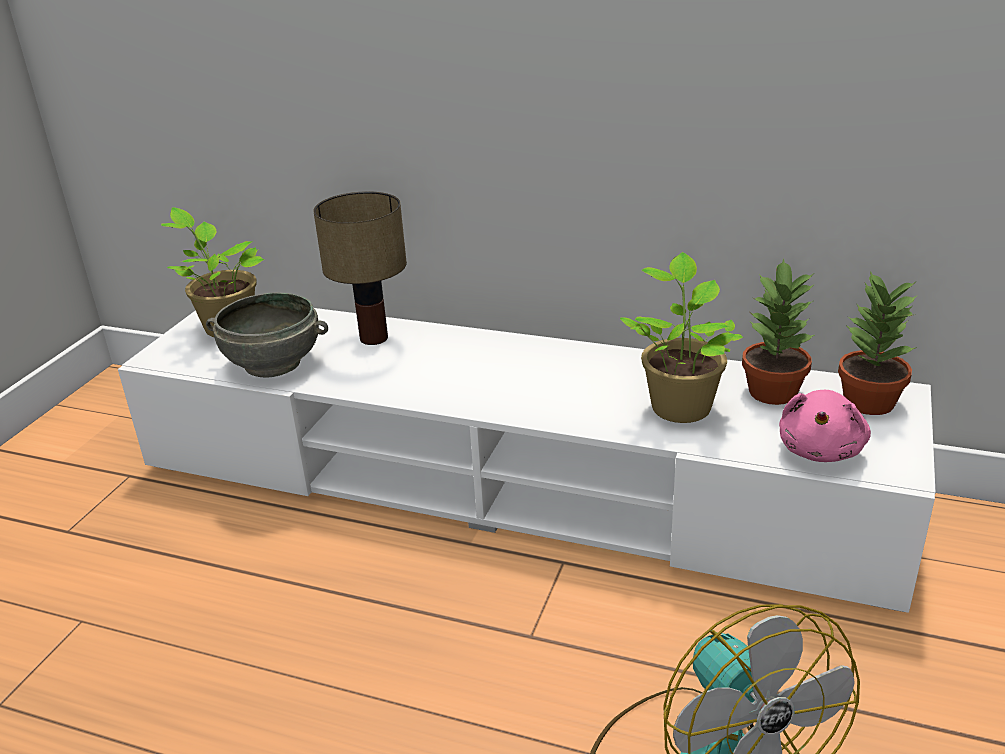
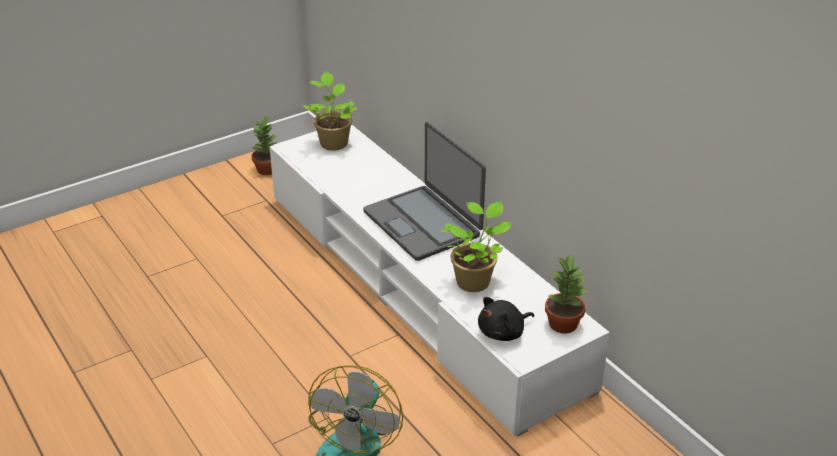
camera: 35 degrees right, 5 degrees up
grey bowl [206,293,328,377] -> none
table lamp [313,191,407,345] -> none
potted plant [742,258,815,405] -> potted plant moved to [251,114,277,175]
pink plush toy [779,390,871,462] -> black plush toy [478,297,534,341]
none -> laptop [363,122,486,261]

